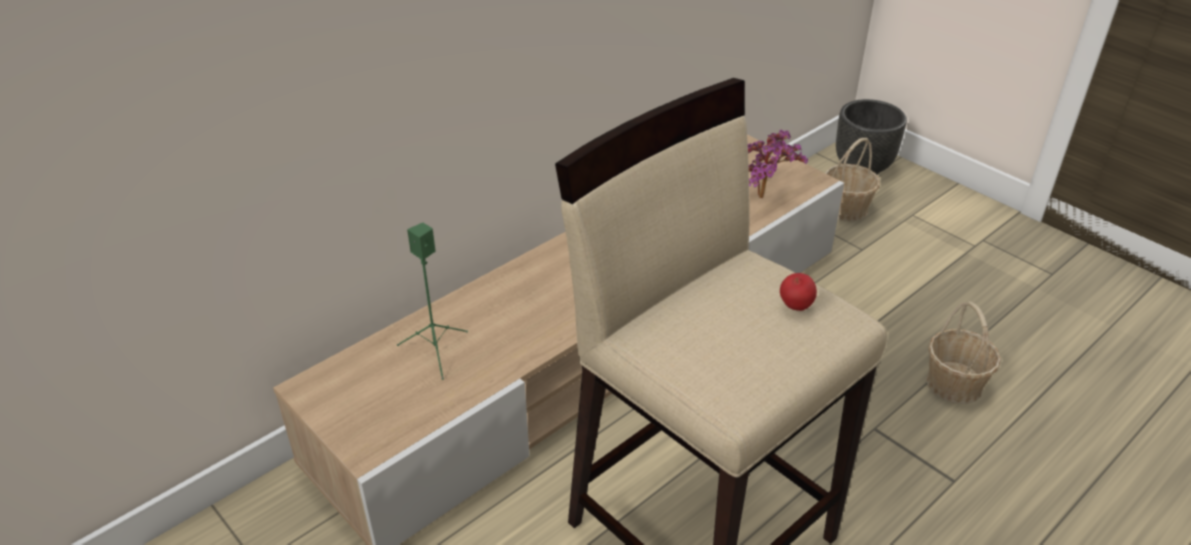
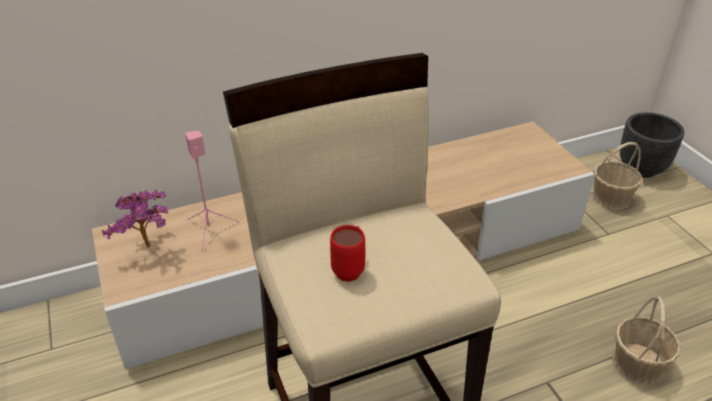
camera: 20 degrees right, 0 degrees up
green speaker [397,223,468,380] -> pink speaker [185,130,240,252]
potted plant [748,129,808,198] -> potted plant moved to [102,189,168,247]
apple [780,273,817,311] -> none
none -> red mug [330,225,365,282]

